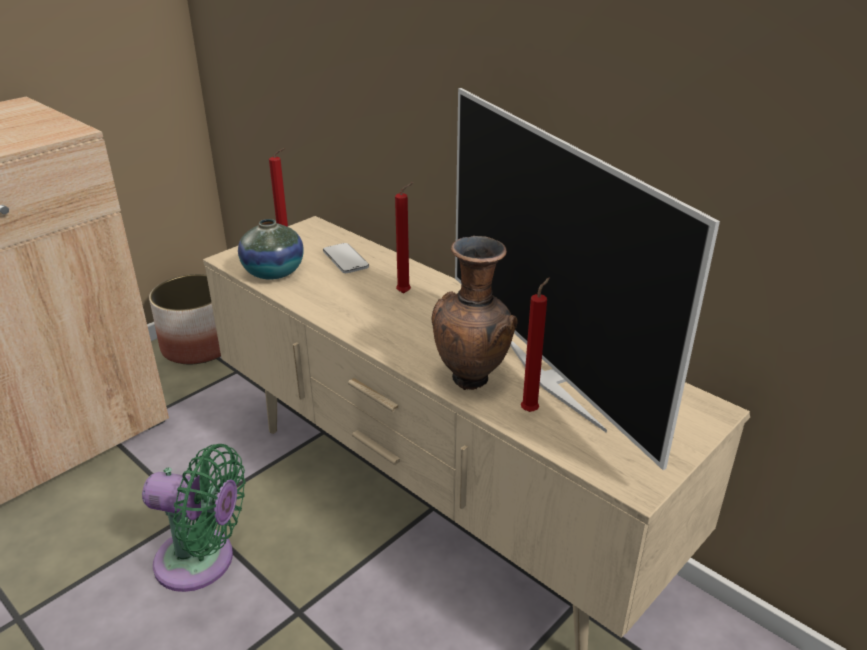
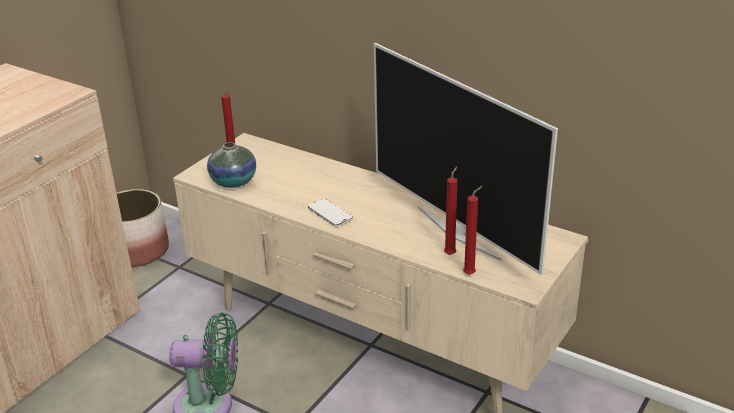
camera: 10 degrees left, 0 degrees up
phone [323,243,369,273] -> phone moved to [308,199,353,227]
red candle [395,182,414,293] -> red candle moved to [463,186,482,275]
brown vase [432,236,517,390] -> none

